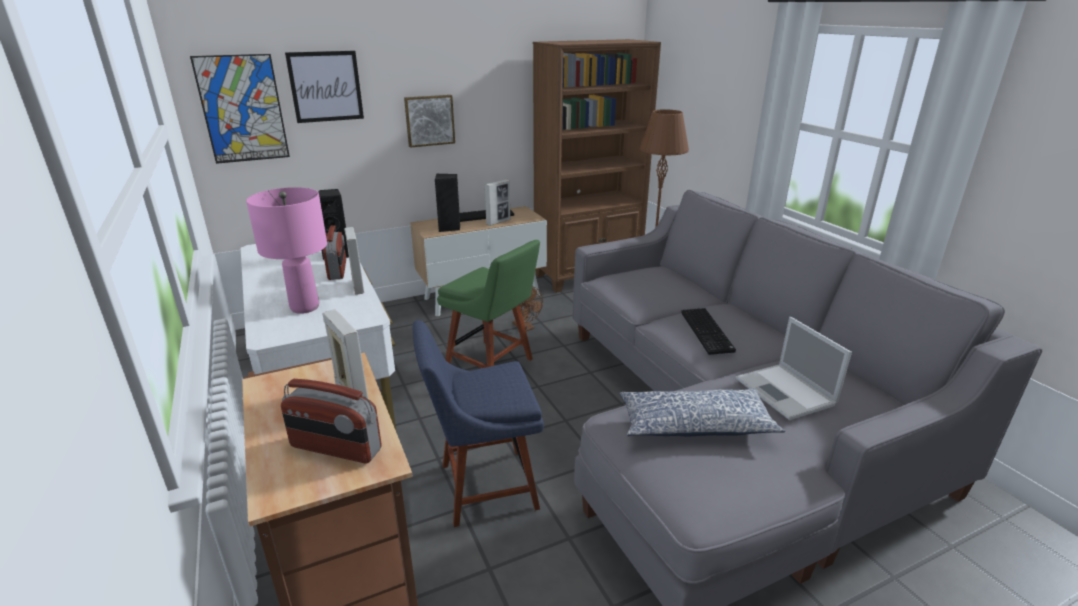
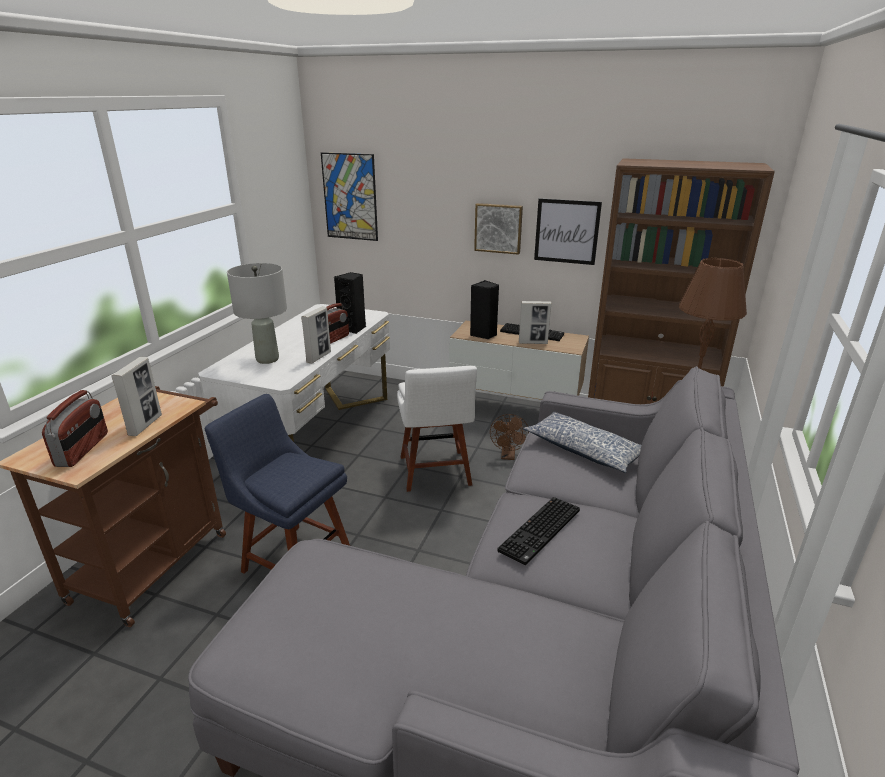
camera: 45 degrees right, 0 degrees up
pink table lamp [246,187,327,314] -> grey table lamp [227,263,287,364]
radio [281,379,382,463] -> radio turned 150 degrees counterclockwise [42,390,108,467]
picture [285,51,364,123] -> picture moved to [534,198,602,265]
green chair [437,240,540,368] -> white chair [397,366,477,492]
pillow [620,388,785,436] -> pillow moved to [523,412,641,473]
laptop [736,317,852,420] -> none

